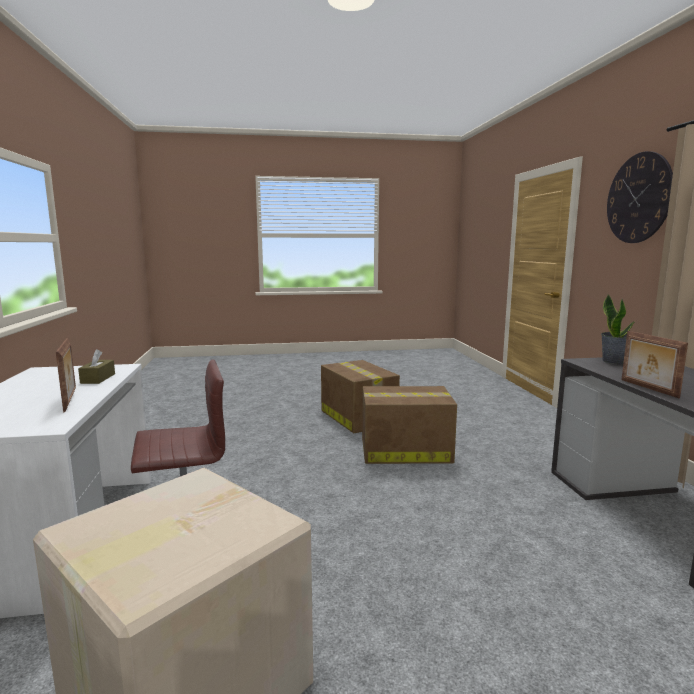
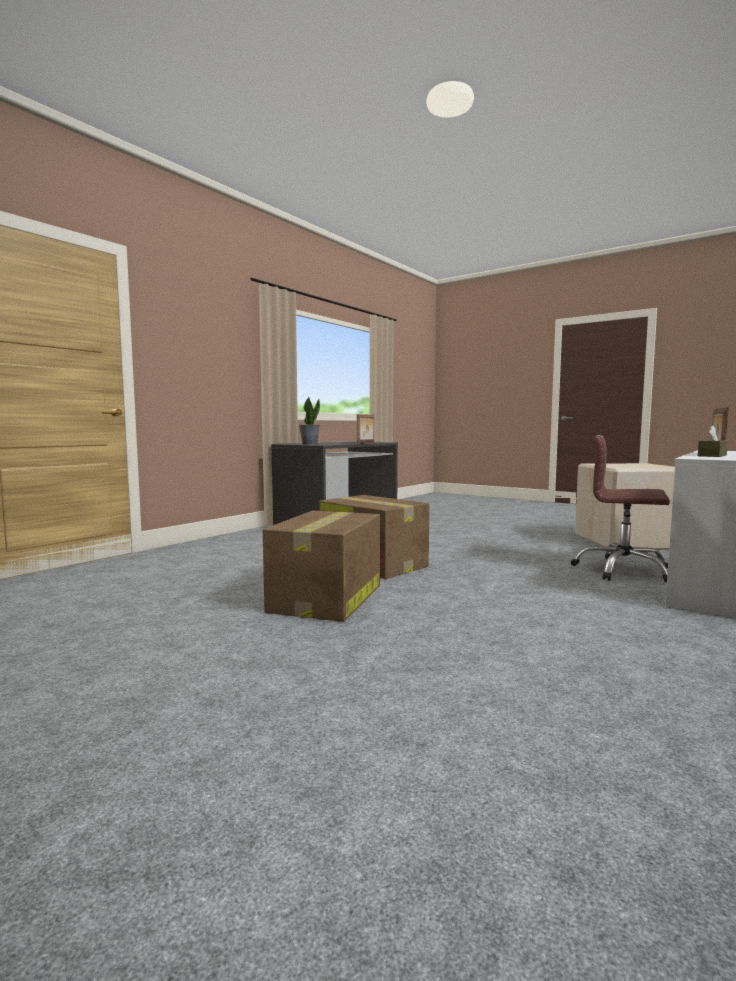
camera: 135 degrees left, 5 degrees down
wall clock [607,151,673,243] -> none

